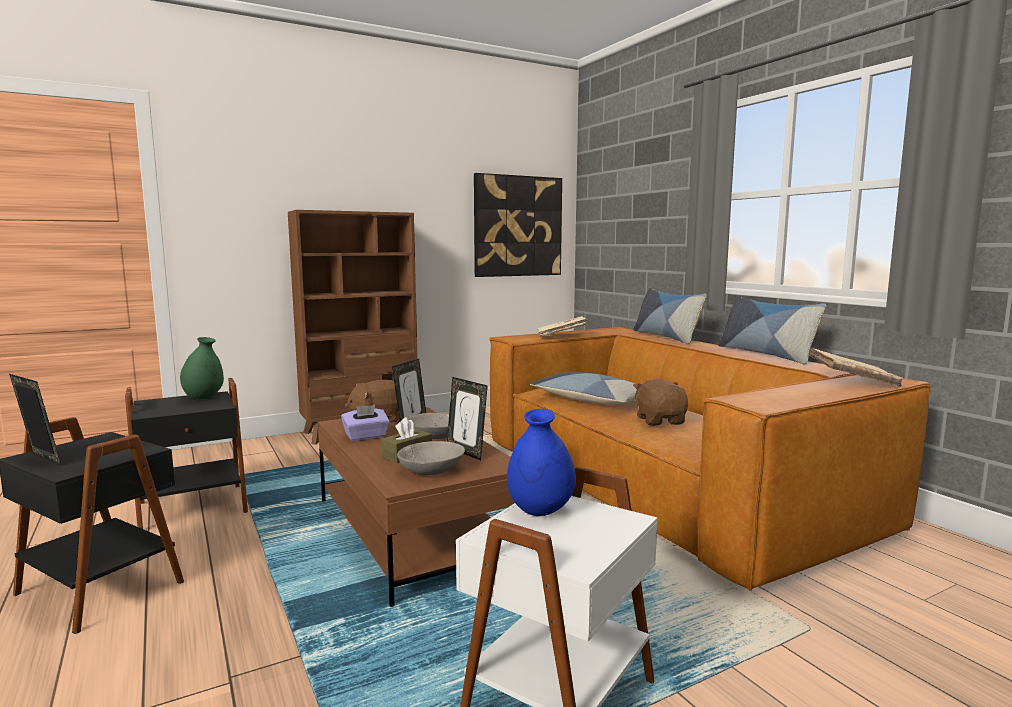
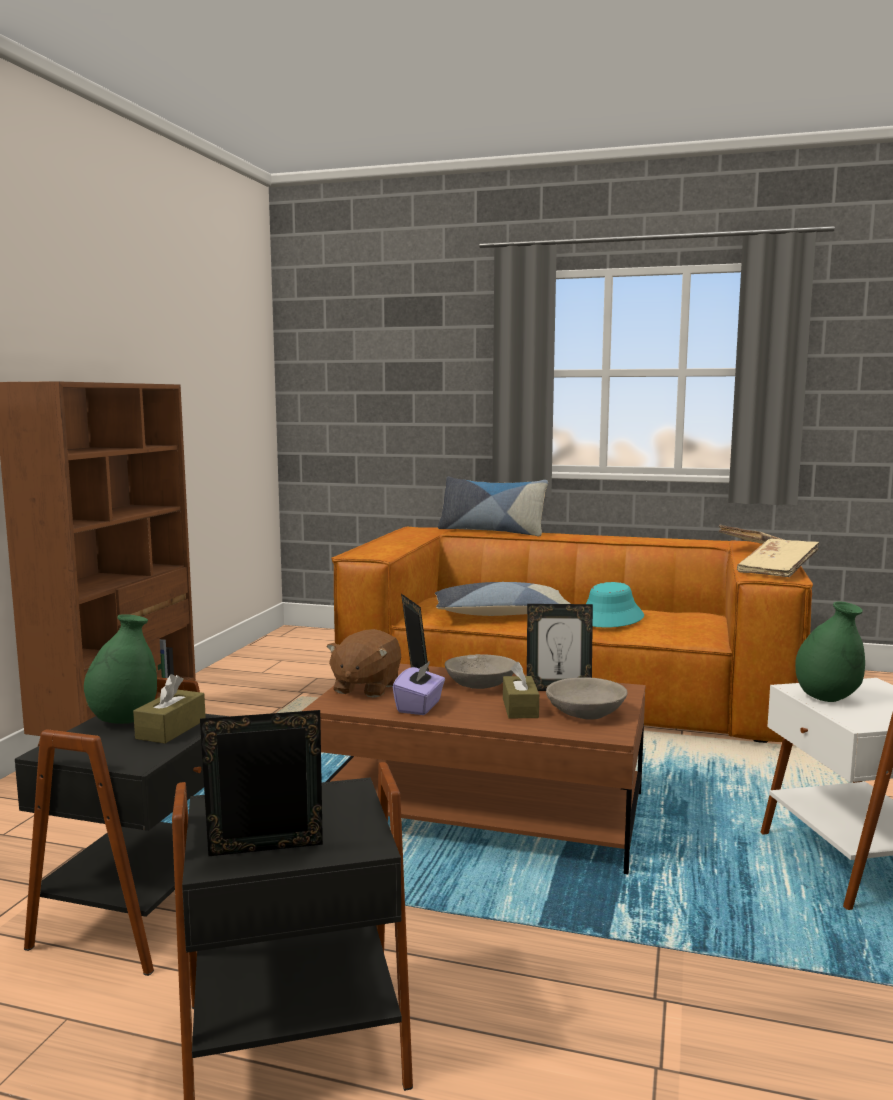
camera: 45 degrees left, 0 degrees up
picture [474,173,562,277] -> none
blue vase [507,409,576,516] -> green vase [795,601,865,702]
beige book [538,316,588,337] -> beige book moved to [737,539,819,577]
brown plush toy [633,379,688,426] -> turquoise hat [586,582,644,628]
pillow [718,296,826,364] -> none
none -> brown tissue box [133,674,206,744]

